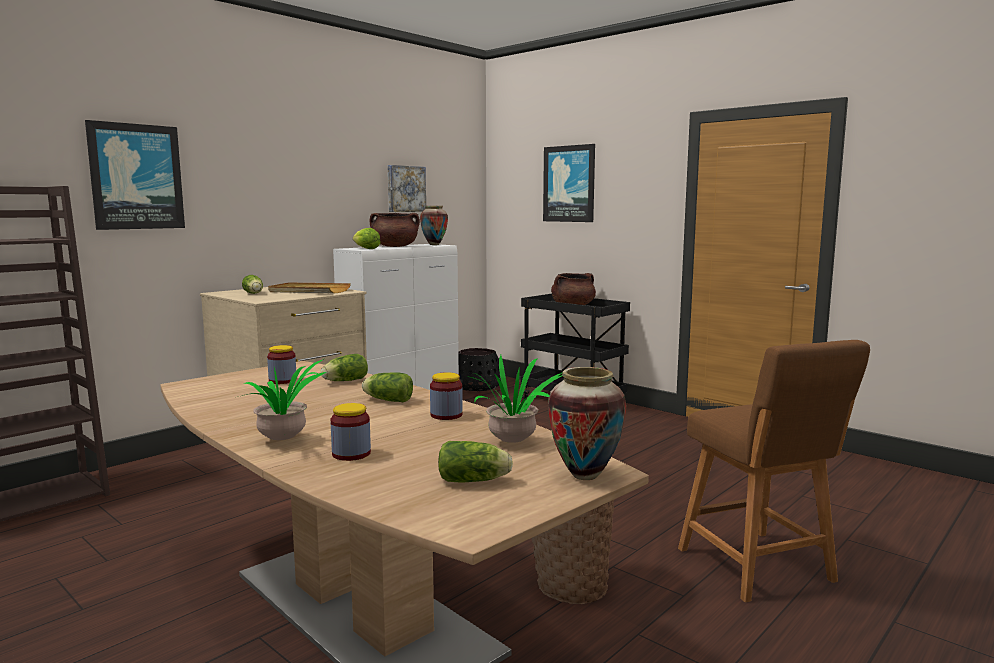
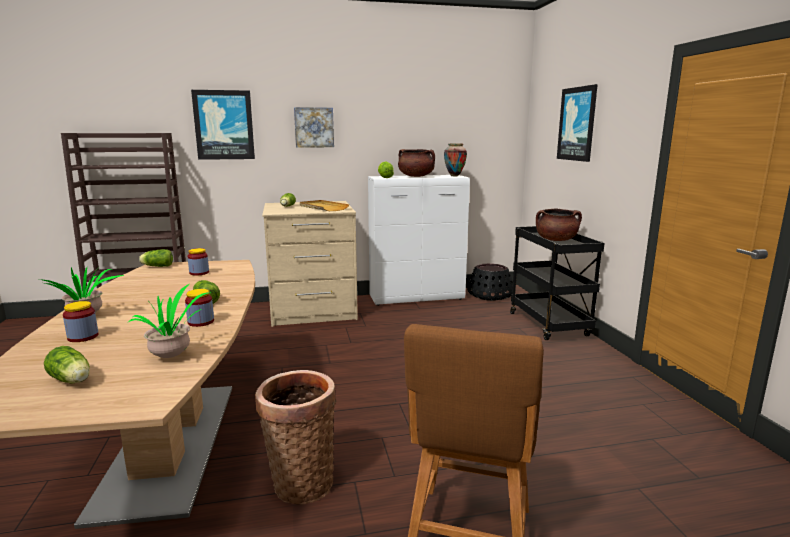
camera: 35 degrees right, 5 degrees up
lettuce [321,354,368,381] -> lettuce moved to [139,249,173,267]
picture [388,165,426,212] -> picture moved to [294,107,334,148]
vase [548,367,627,480] -> none

